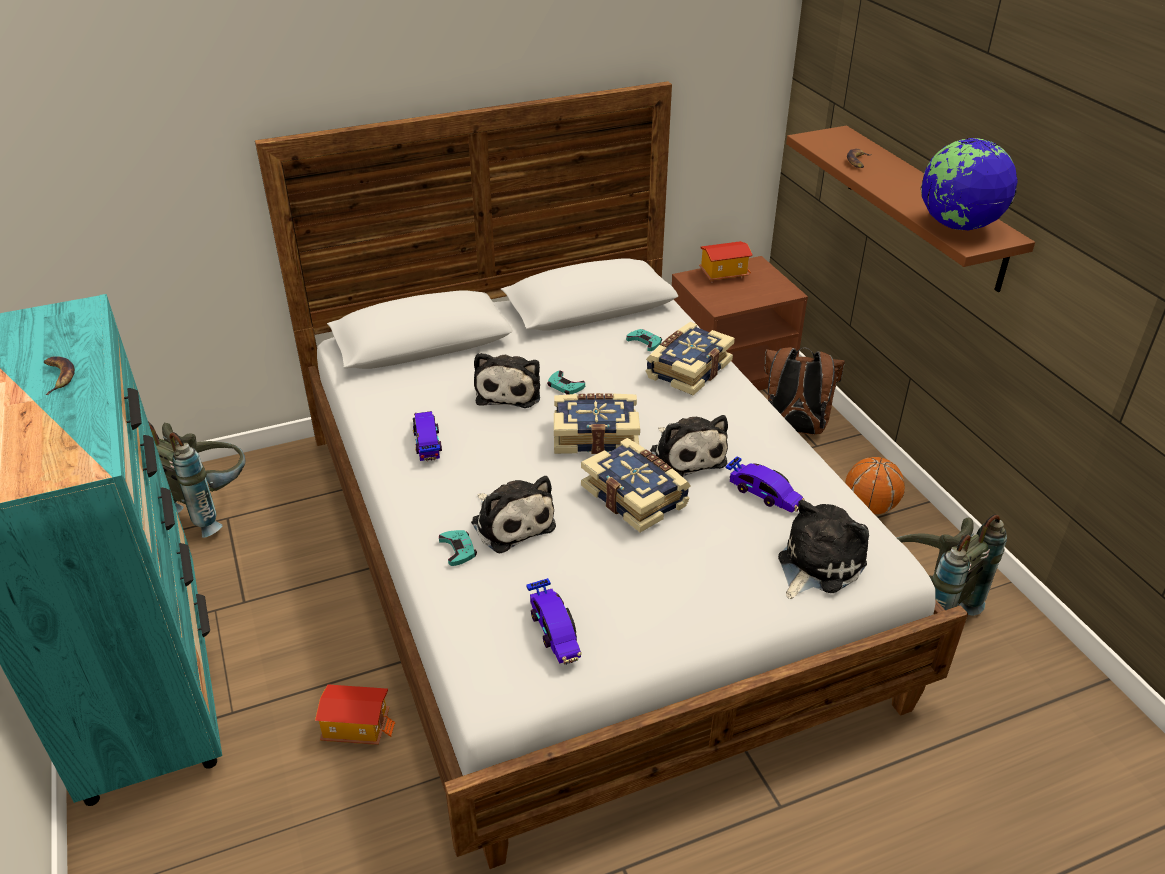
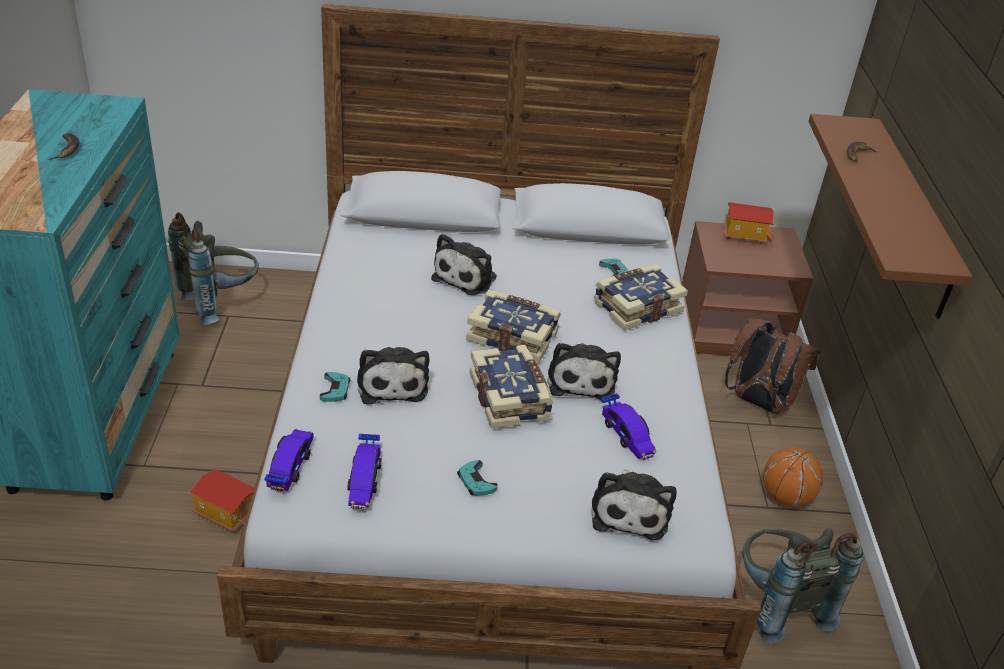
camera: 20 degrees right, 0 degrees up
toy car [413,411,442,461] -> toy car moved to [264,429,313,492]
turquoise game controller [547,370,585,395] -> turquoise game controller moved to [457,460,498,496]
plush toy [778,500,869,599] -> plush toy turned 120 degrees clockwise [591,469,677,541]
globe [921,138,1018,230] -> none

